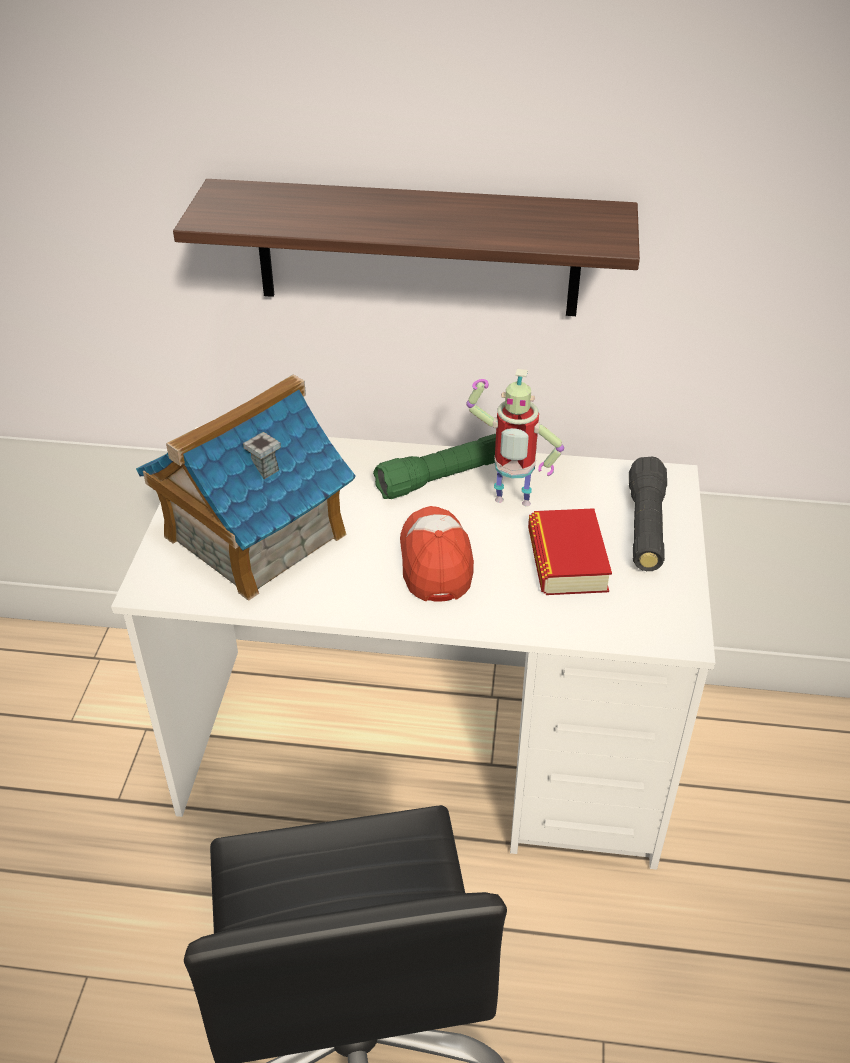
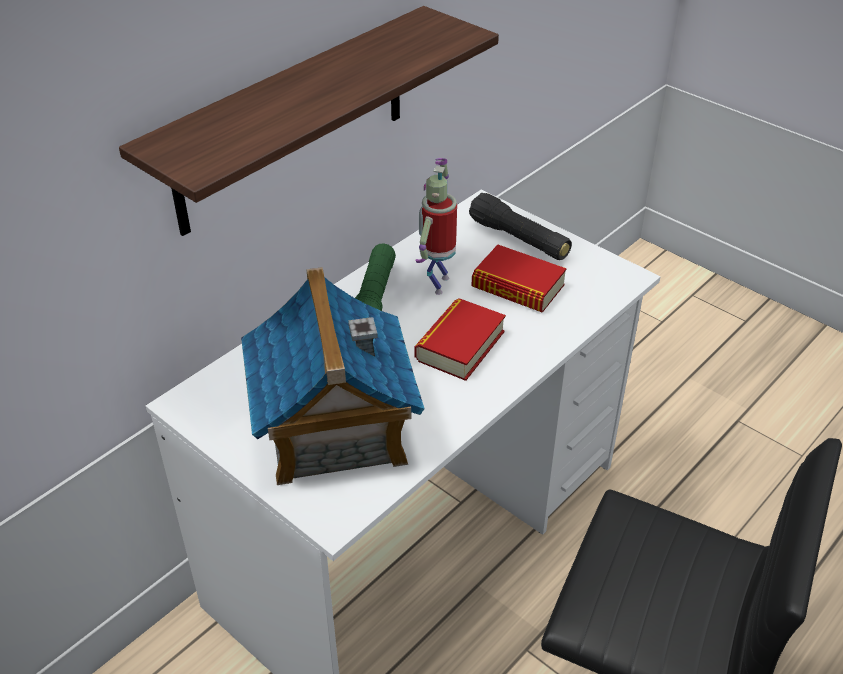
camera: 55 degrees left, 0 degrees up
cap [400,506,474,602] -> book [415,298,506,381]
toy robot [466,369,564,506] -> toy robot turned 150 degrees clockwise [415,158,457,295]

